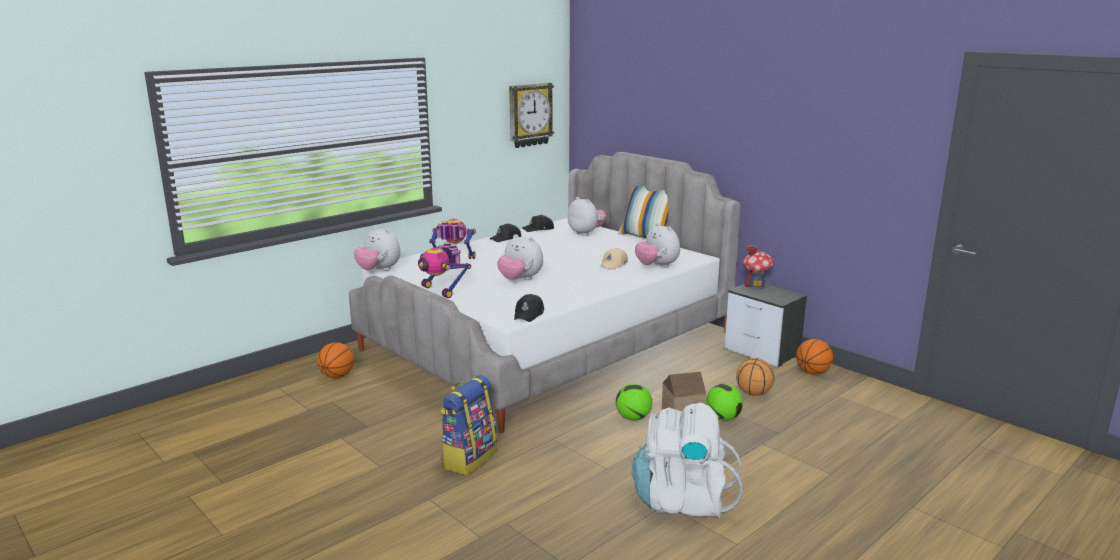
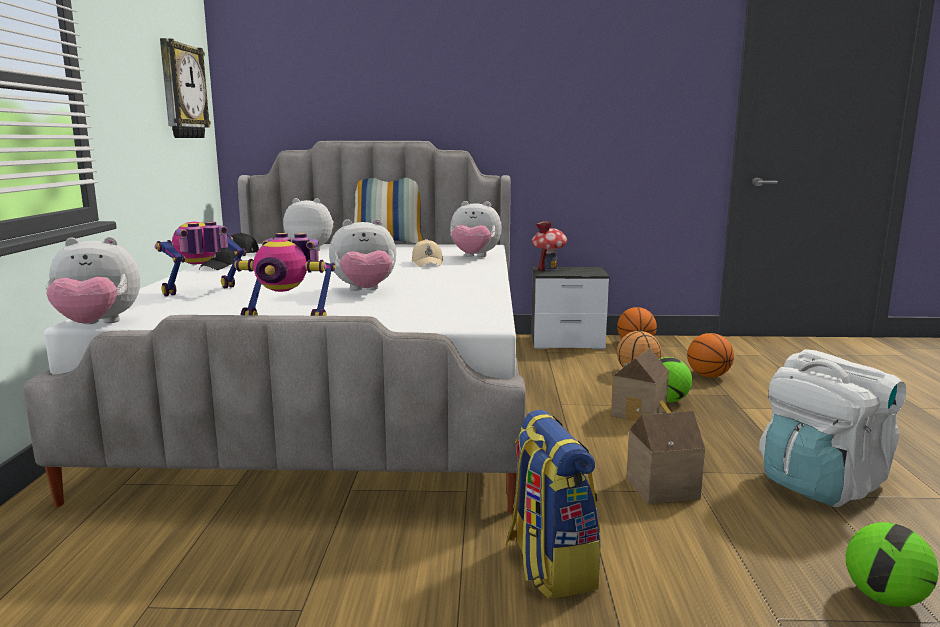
camera: 45 degrees left, 5 degrees down
basketball [317,342,354,378] -> basketball moved to [687,333,734,378]
black cap [514,294,544,322] -> none
football [616,384,652,421] -> football moved to [846,522,938,607]
none -> toy house [626,411,705,505]

